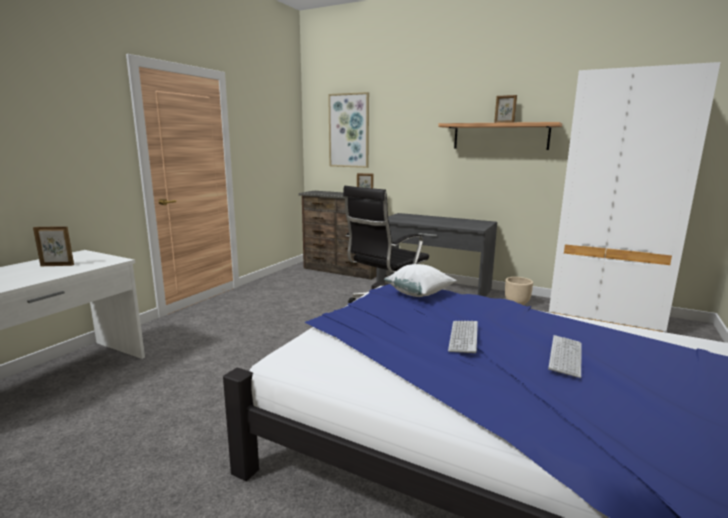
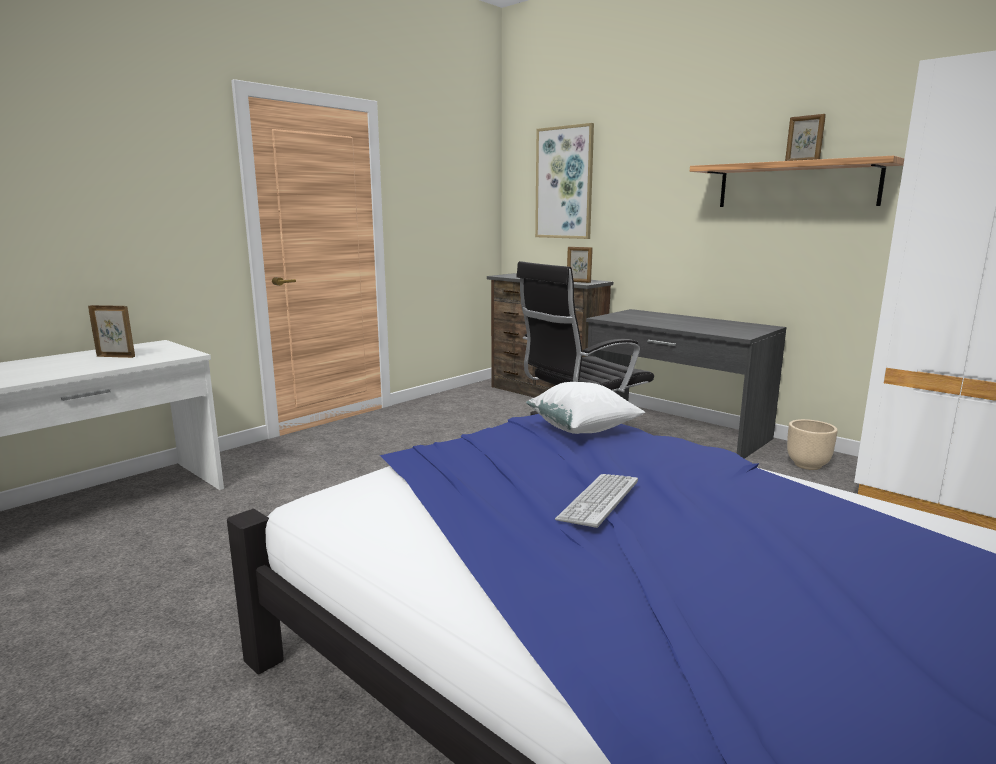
camera: 15 degrees right, 0 degrees up
keyboard [548,335,582,378] -> none

